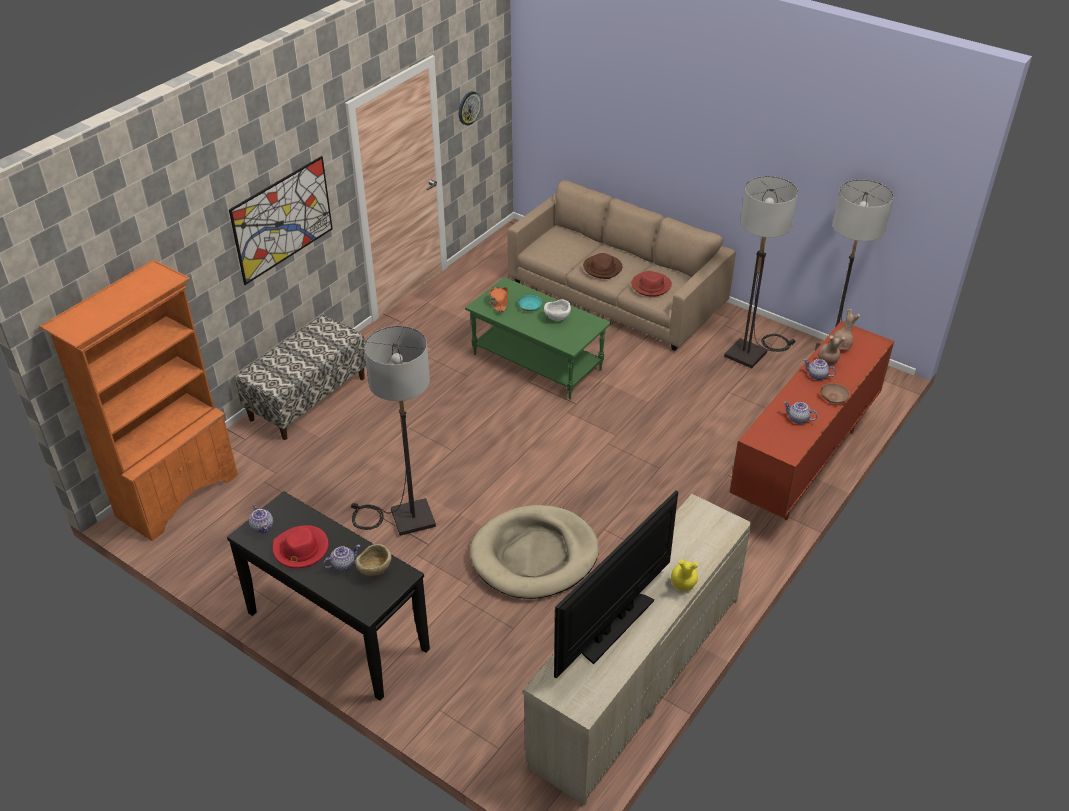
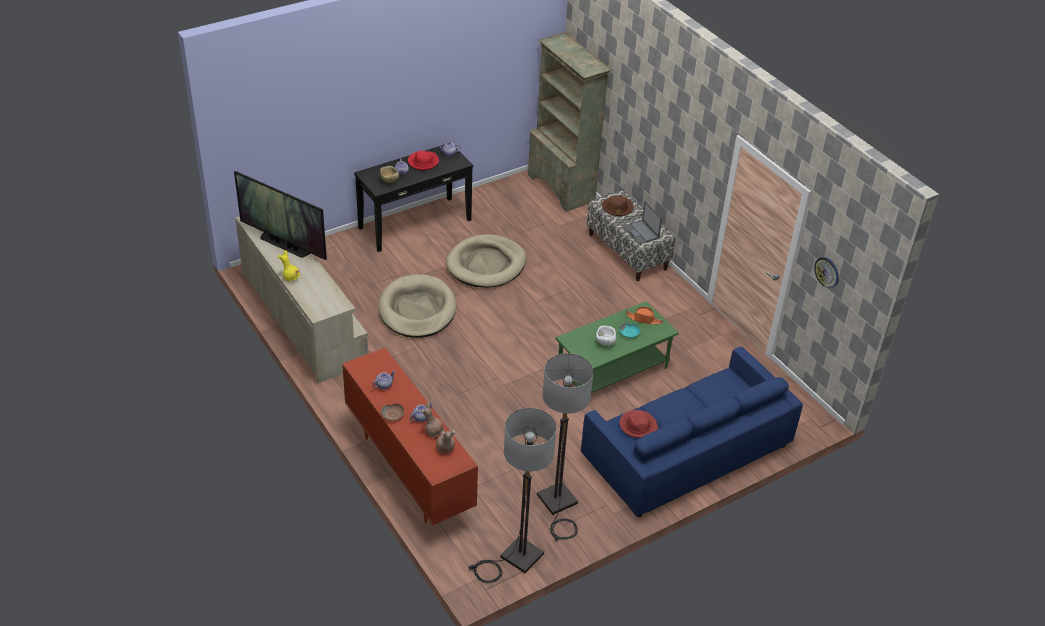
camera: 110 degrees right, 0 degrees up
orange bookcase [39,260,238,541] -> green bookcase [528,32,612,212]
picture [229,156,333,285] -> none
floor lamp [351,326,436,536] -> beige dog bed [446,234,526,288]
beige sofa [507,180,736,351] -> blue sofa [581,347,803,517]
television [554,490,678,679] -> television turned 150 degrees clockwise [234,171,327,260]
brown hat [583,253,622,279] -> brown hat moved to [601,195,634,216]
none -> laptop [623,201,662,244]

